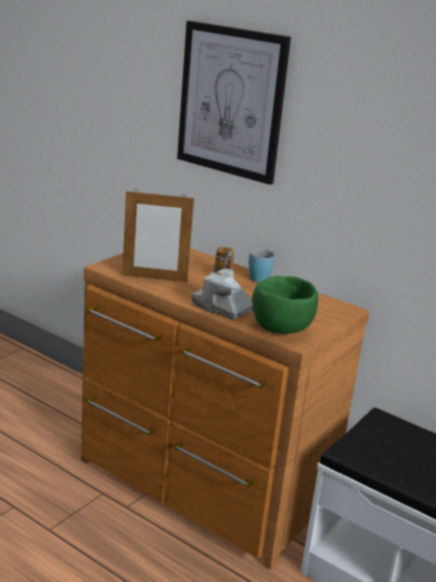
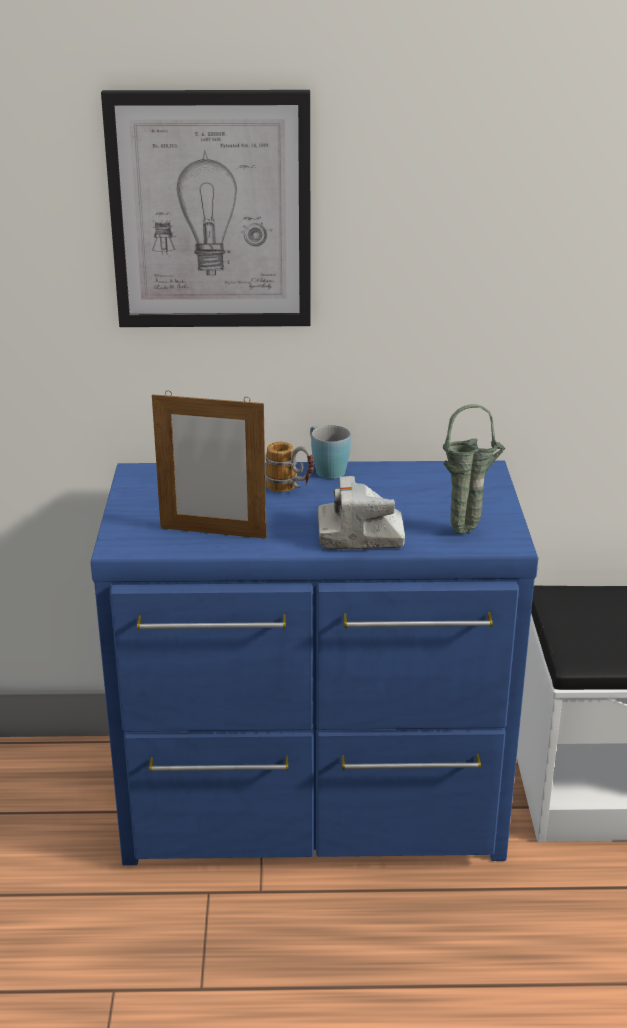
camera: 35 degrees left, 5 degrees up
brown dresser [81,248,369,570] -> blue dresser [90,460,538,865]
picture frame [122,190,194,282] -> picture frame turned 45 degrees clockwise [152,391,267,539]
green bowl [252,276,318,334] -> green vase [443,404,505,534]

